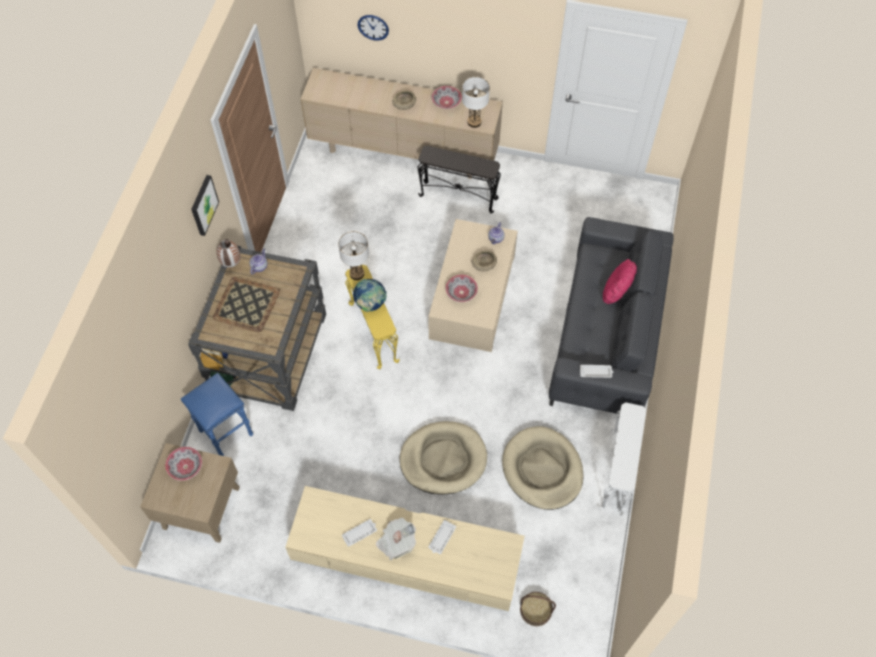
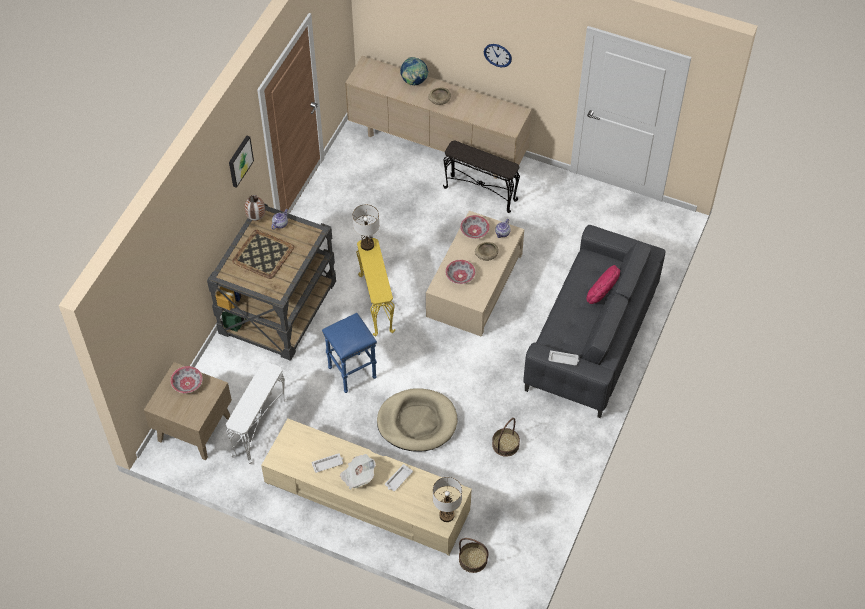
camera: 10 degrees right, 5 degrees down
blue stool [181,373,253,456] -> blue stool moved to [322,313,377,393]
globe [353,279,387,312] -> globe moved to [400,57,429,85]
wall clock [357,15,389,41] -> wall clock moved to [484,44,512,67]
bowl [432,86,462,109] -> bowl moved to [460,215,490,239]
table lamp [462,77,490,128] -> table lamp moved to [433,477,462,522]
beige dog bed [502,426,584,510] -> basket [492,418,520,457]
white side table [598,402,647,516] -> white side table moved to [226,361,288,464]

